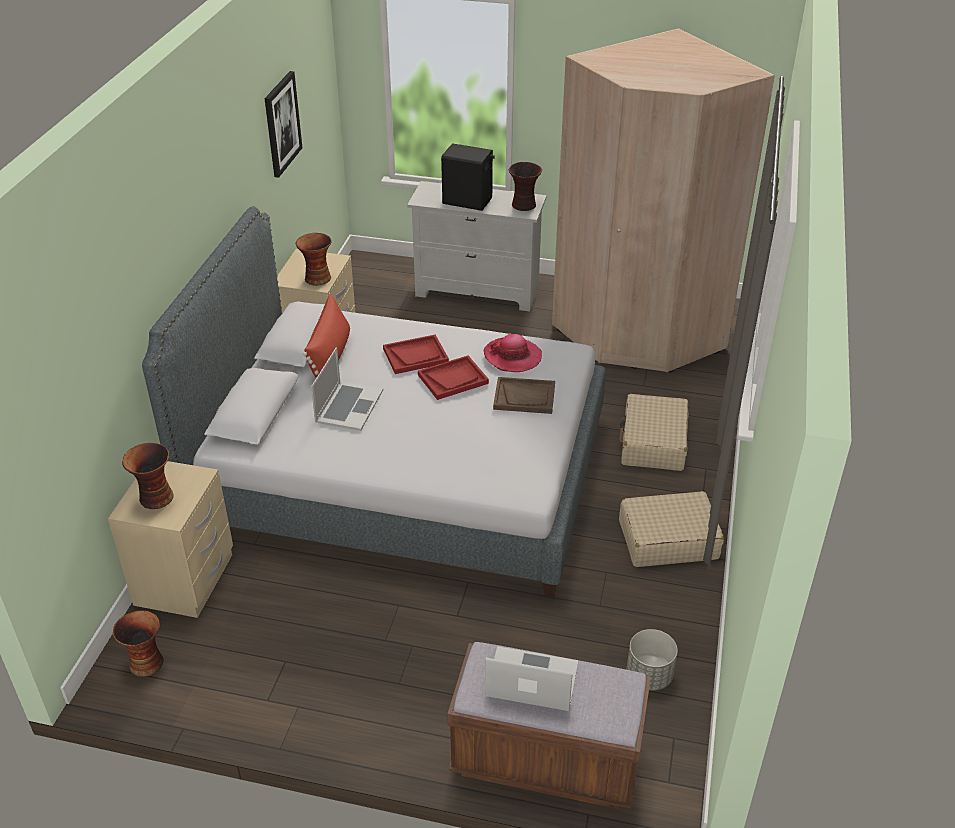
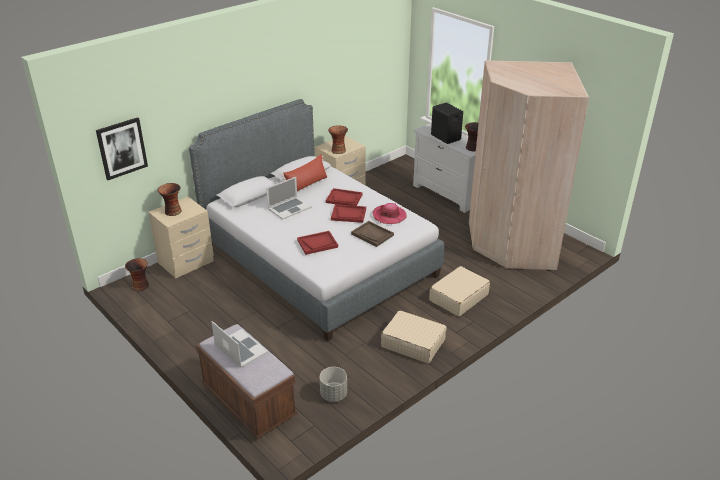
camera: 35 degrees right, 5 degrees down
picture [265,71,302,178] -> picture moved to [96,117,148,180]
none -> red tray [297,231,338,255]

